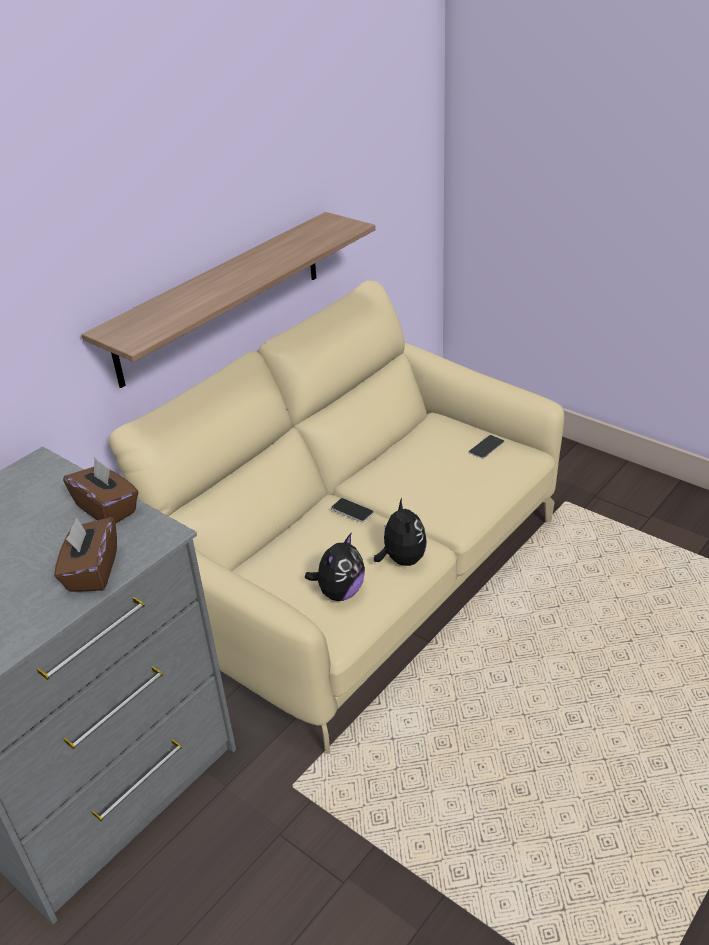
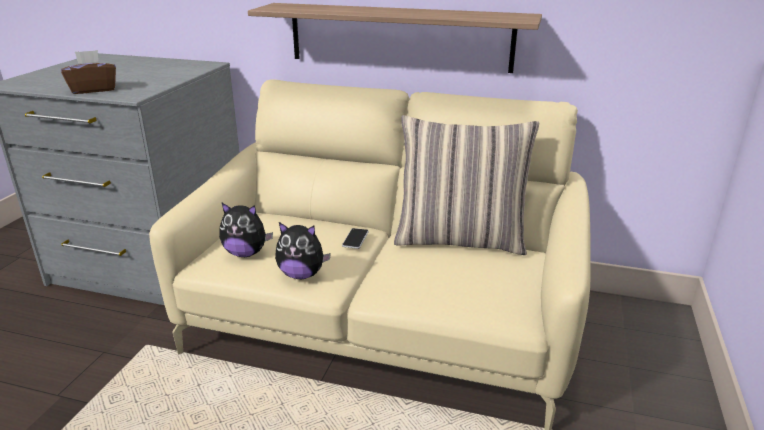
camera: 65 degrees right, 10 degrees down
brown tissue box [63,458,139,523] -> none
plush toy [374,498,427,566] -> plush toy turned 45 degrees clockwise [275,222,331,279]
phone [469,435,505,459] -> none
none -> pillow [394,115,539,255]

